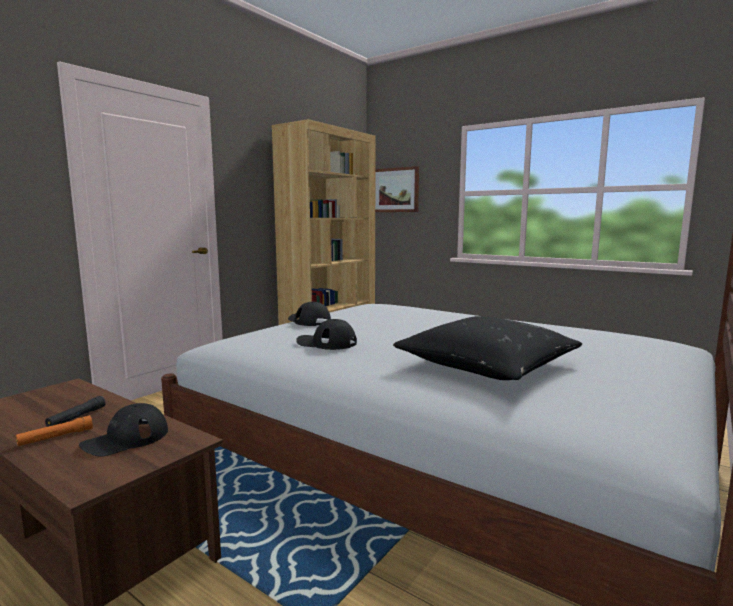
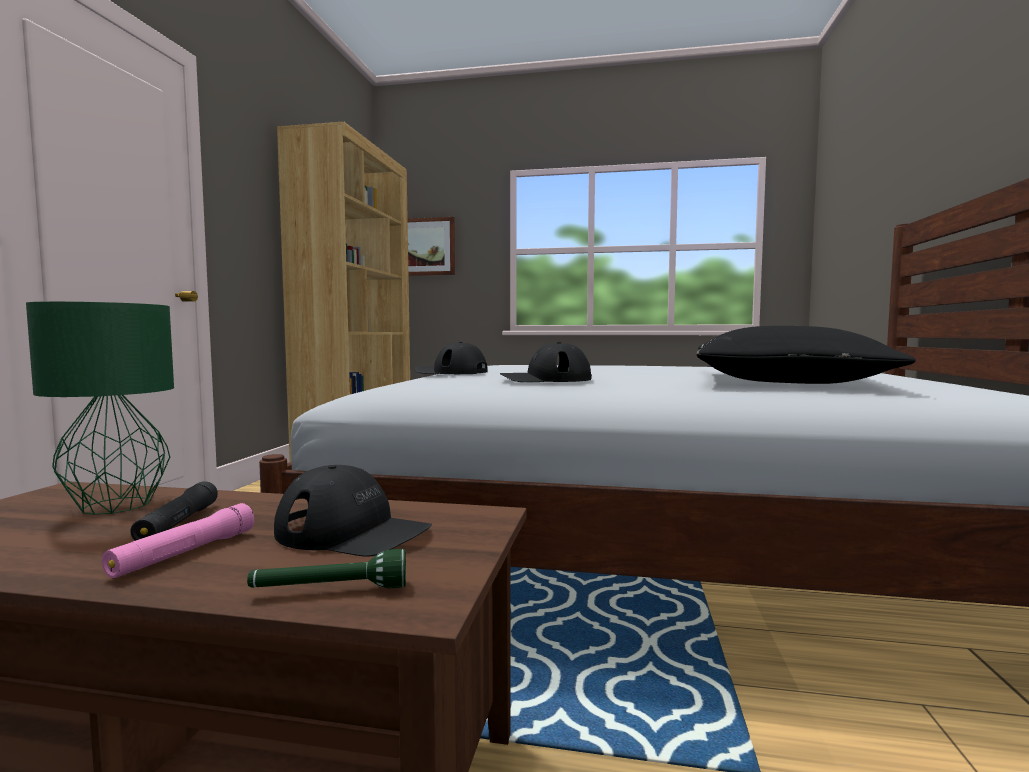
camera: 25 degrees left, 5 degrees down
orange flashlight [16,415,93,446] -> pink flashlight [102,503,254,578]
black cap [79,403,168,456] -> black cap turned 90 degrees counterclockwise [274,465,432,557]
none -> green table lamp [26,301,174,515]
none -> green flashlight [247,549,406,588]

